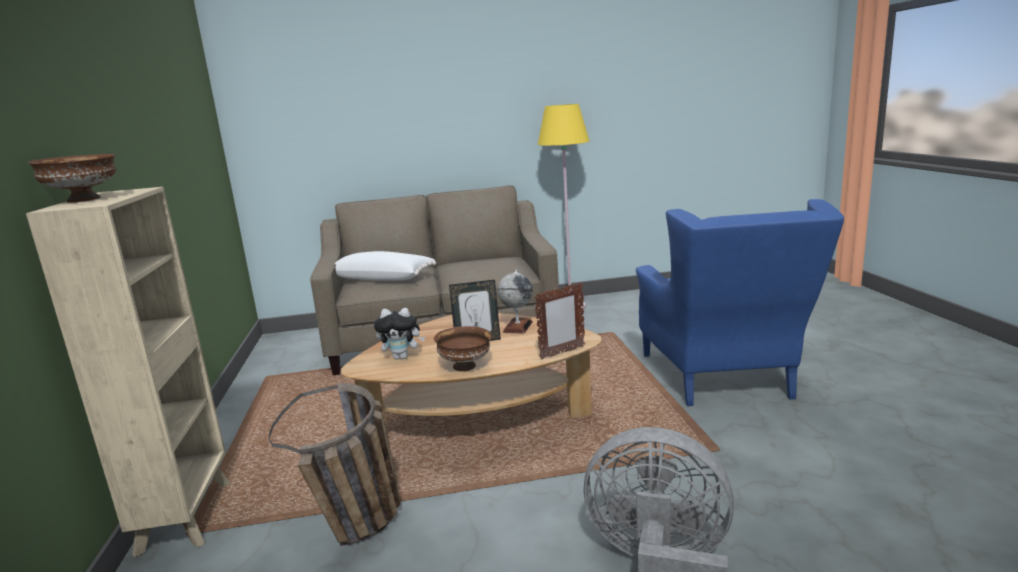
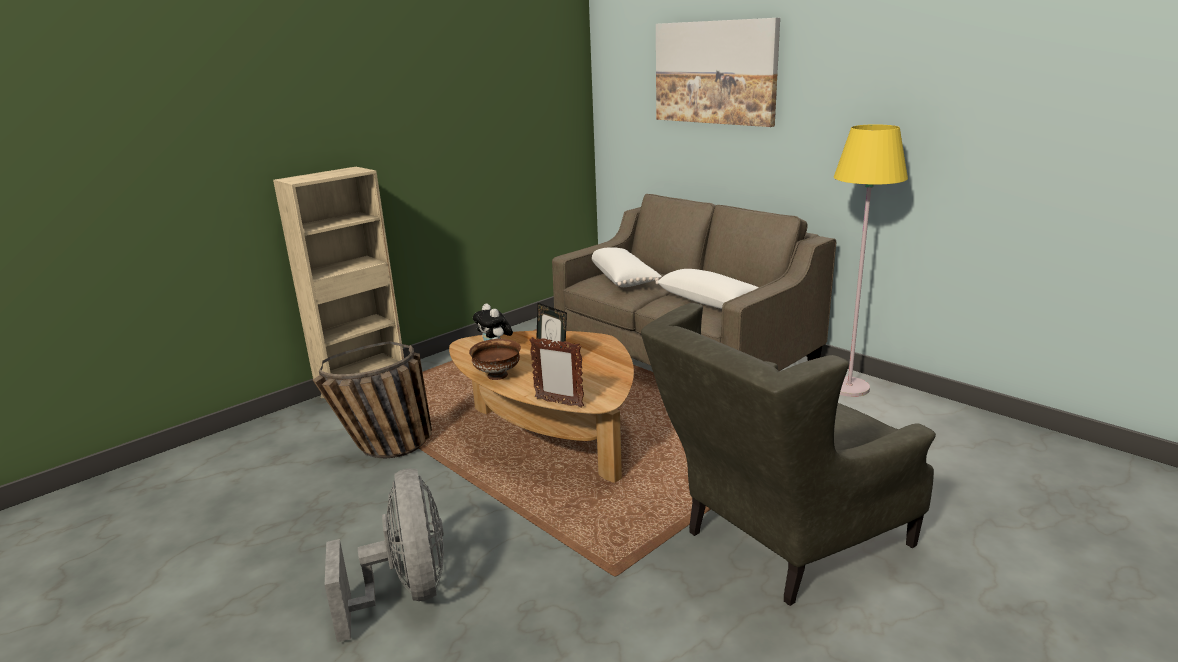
camera: 55 degrees right, 5 degrees up
brown bowl [28,154,116,203] -> none
globe [498,270,533,333] -> none
blue armchair [636,199,844,406] -> grey armchair [641,303,936,606]
none -> picture [656,18,780,127]
none -> white pillow [656,269,759,309]

